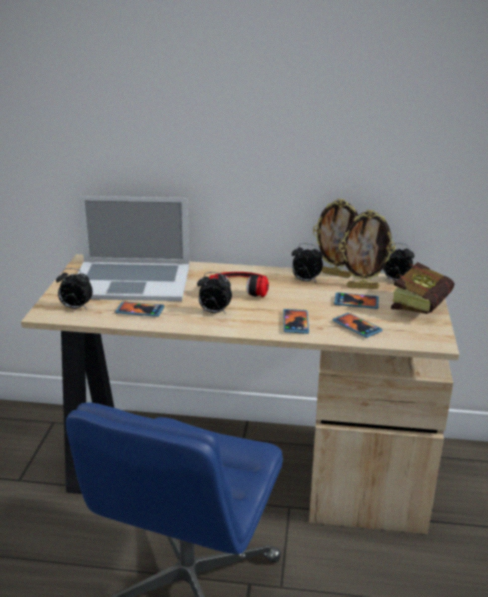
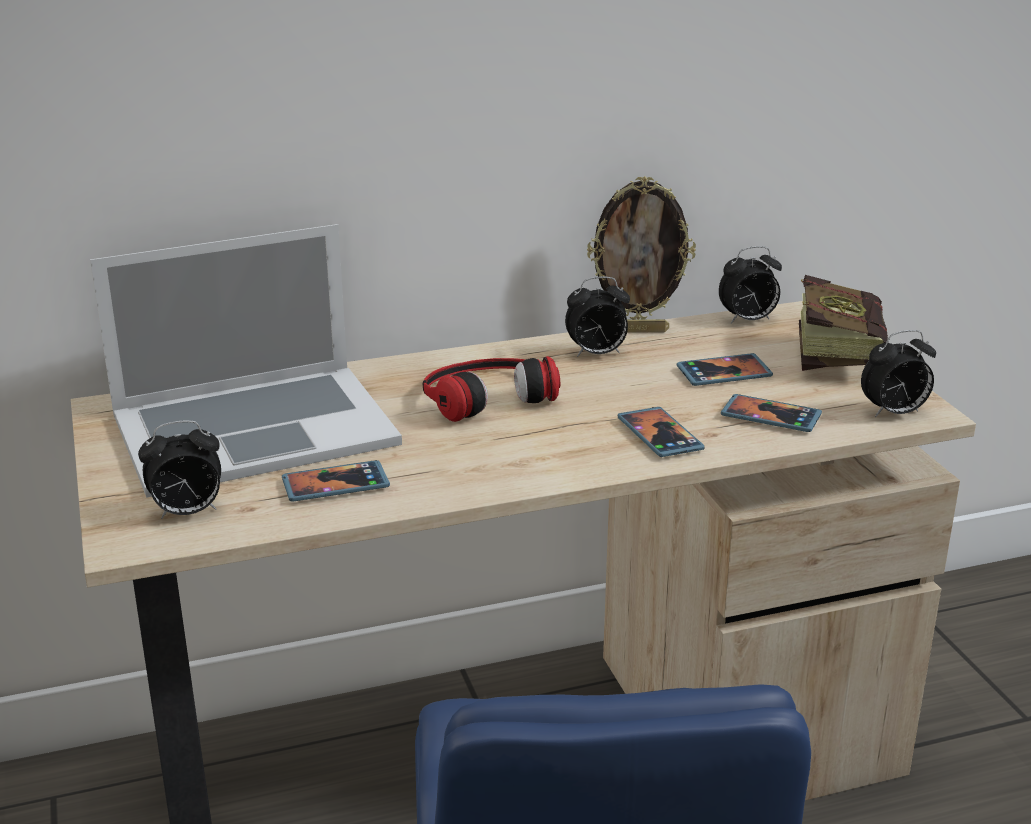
camera: 25 degrees left, 0 degrees up
alarm clock [197,272,232,314] -> alarm clock moved to [861,330,936,418]
picture frame [339,209,396,289] -> none

